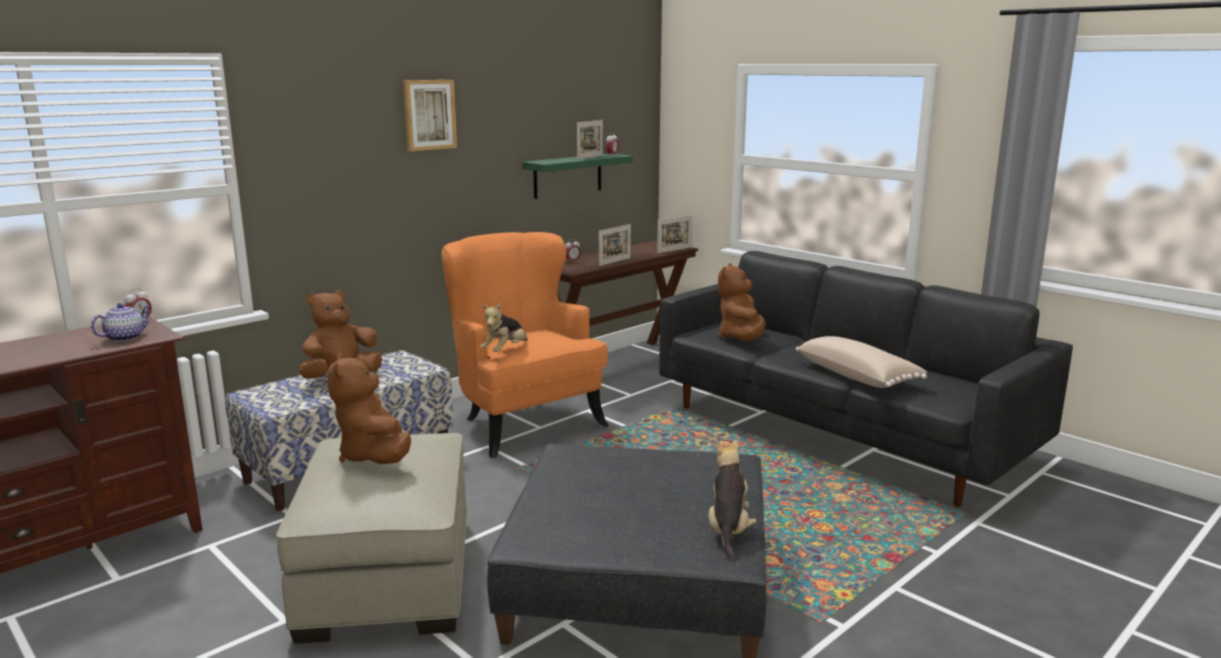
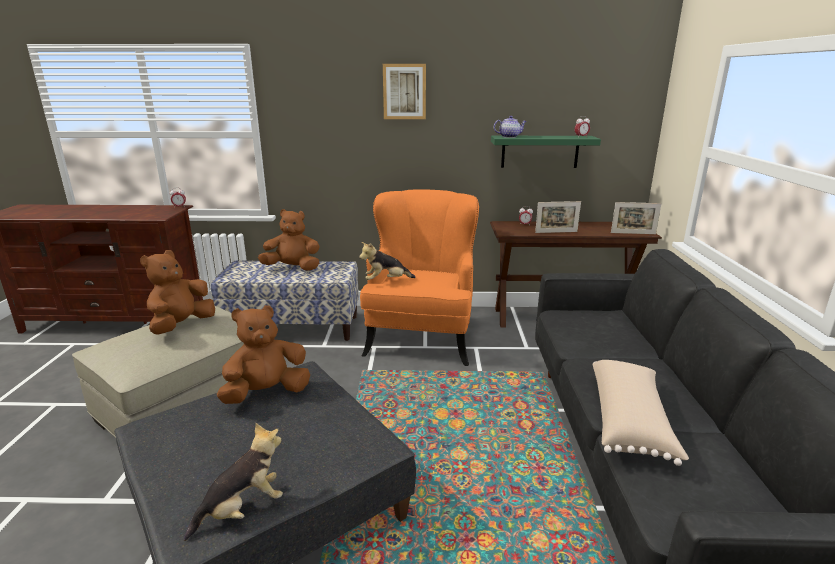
camera: 45 degrees right, 5 degrees up
teapot [91,303,151,341] -> teapot moved to [494,116,527,138]
picture frame [577,120,603,160] -> none
brown plush toy [718,263,766,341] -> brown plush toy moved to [217,305,310,404]

